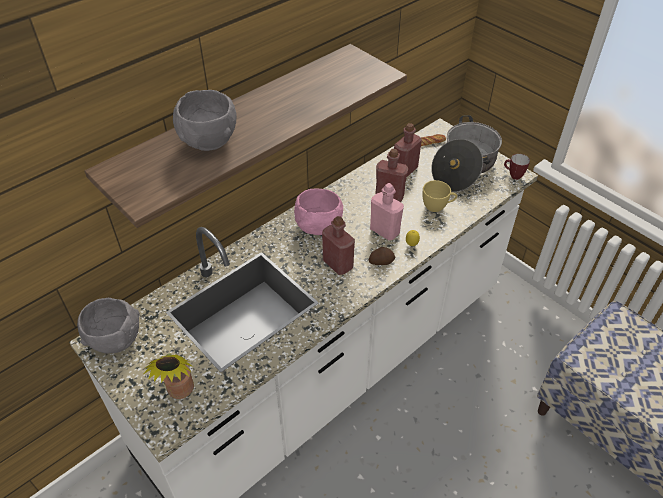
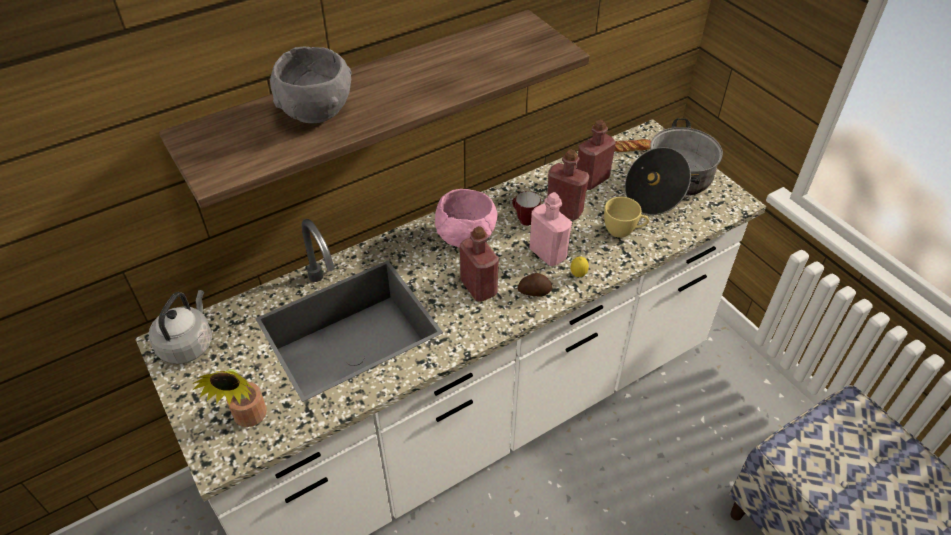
camera: 10 degrees right, 0 degrees up
grey bowl [77,298,140,354] -> grey kettle [149,290,212,364]
mug [504,154,530,180] -> mug moved to [512,191,541,226]

